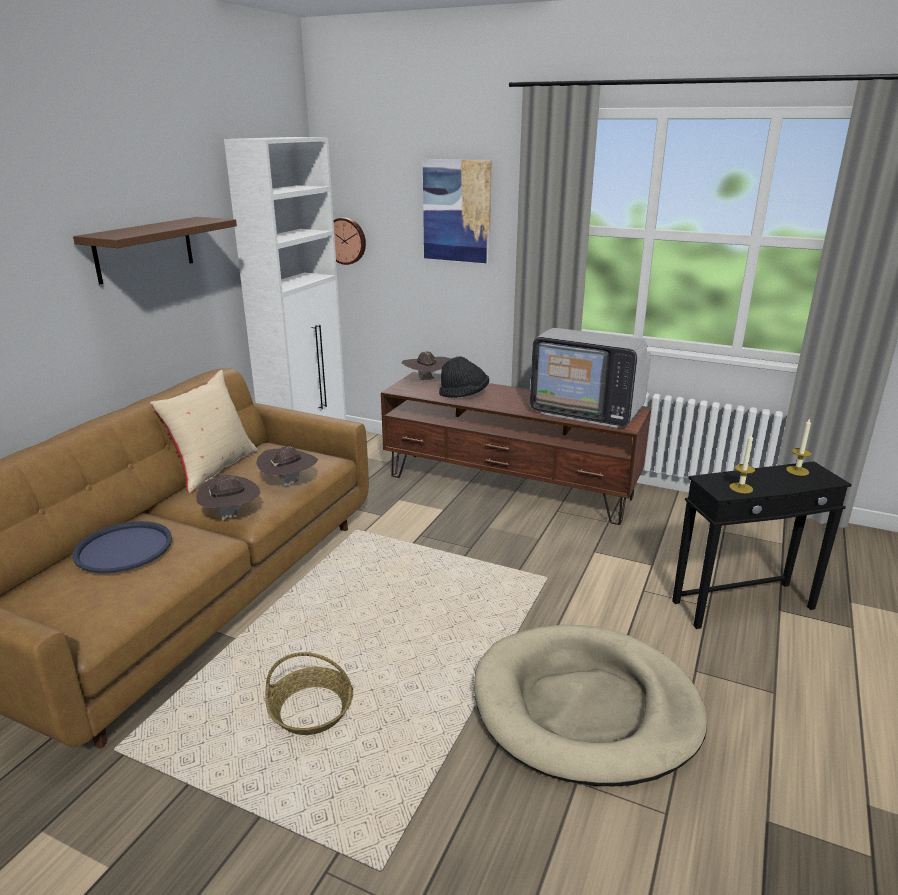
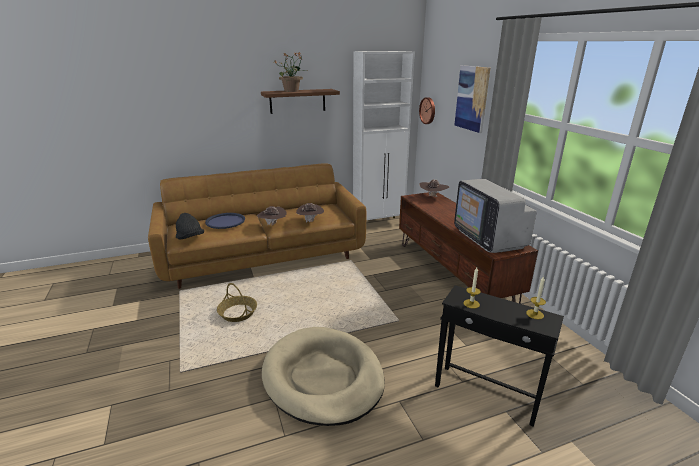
camera: 45 degrees right, 0 degrees up
beige pillow [150,370,258,493] -> none
black hat [439,356,489,398] -> black hat moved to [176,213,204,239]
none -> potted plant [274,52,309,92]

